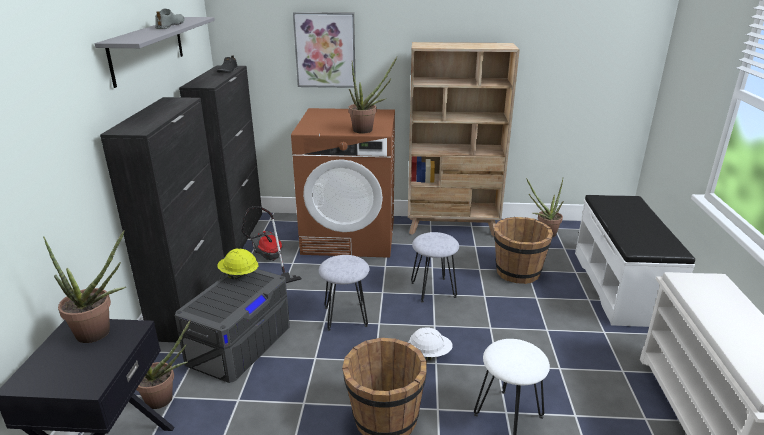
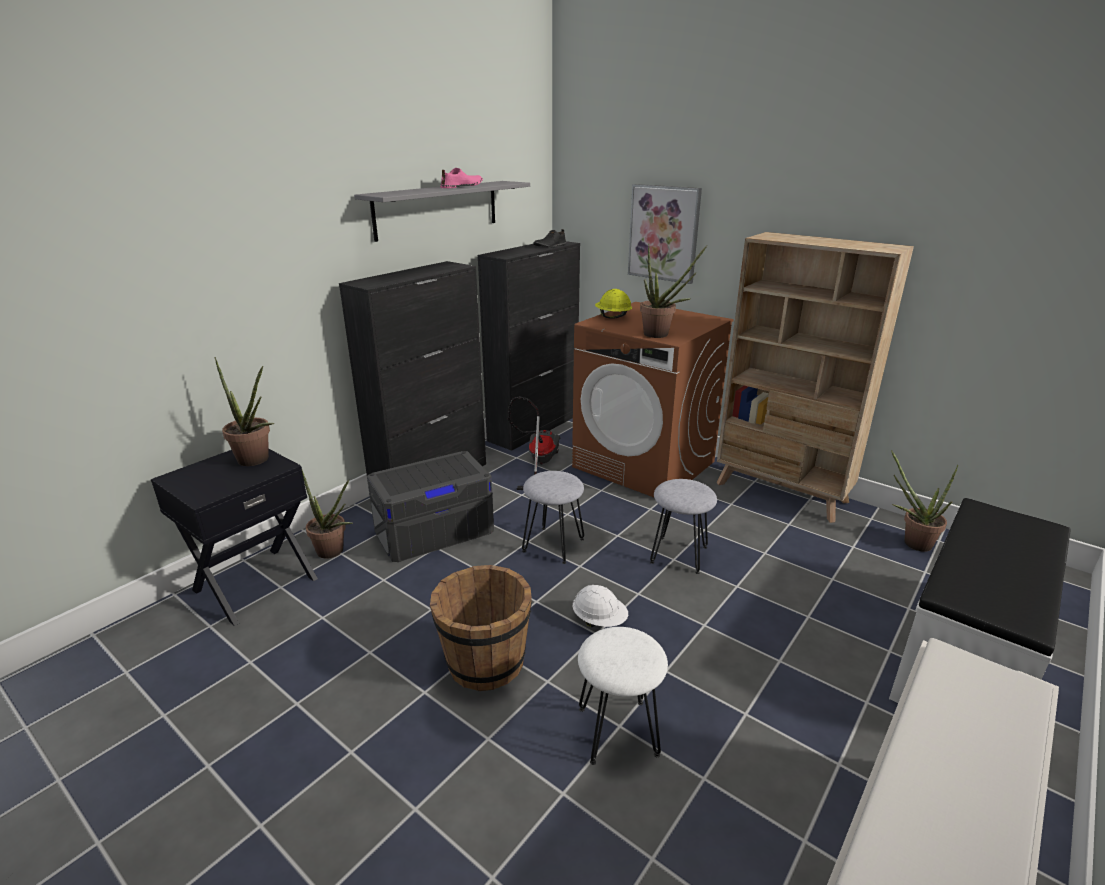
camera: 35 degrees right, 0 degrees up
grey shoe [155,9,185,29] -> pink shoe [440,168,483,188]
yellow hard hat [217,248,258,279] -> yellow hard hat moved to [595,289,632,319]
brown bucket [494,217,553,284] -> none

